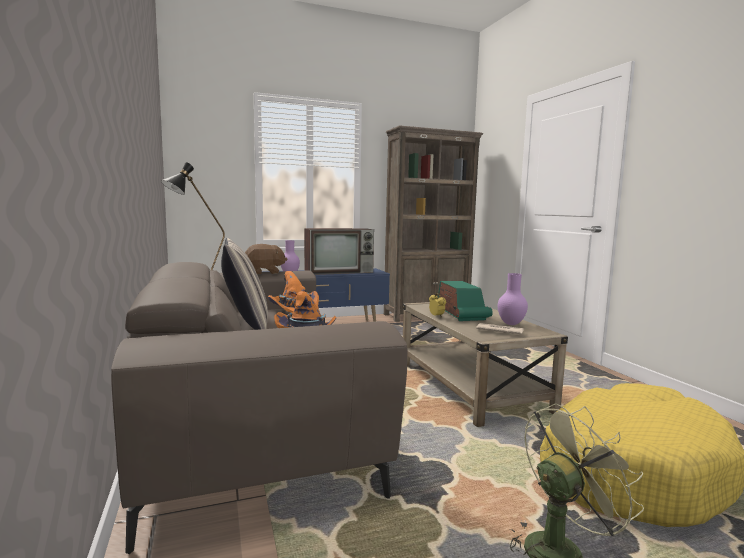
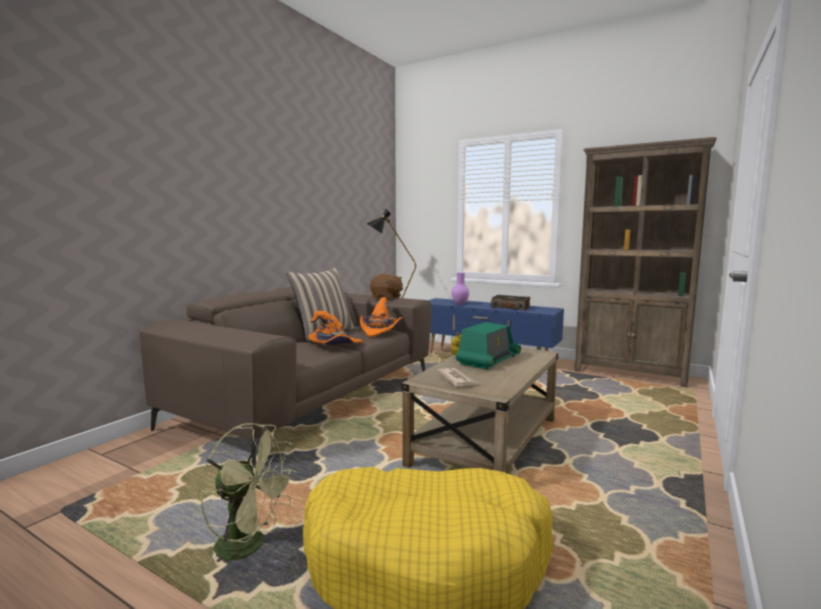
camera: 50 degrees right, 0 degrees up
television [304,228,374,275] -> book [491,295,530,310]
purple vase [498,273,528,325] -> none

